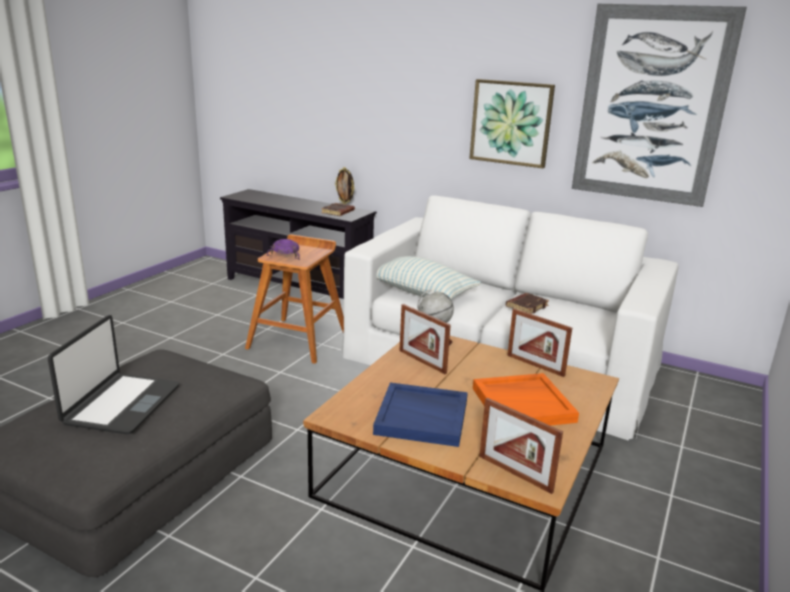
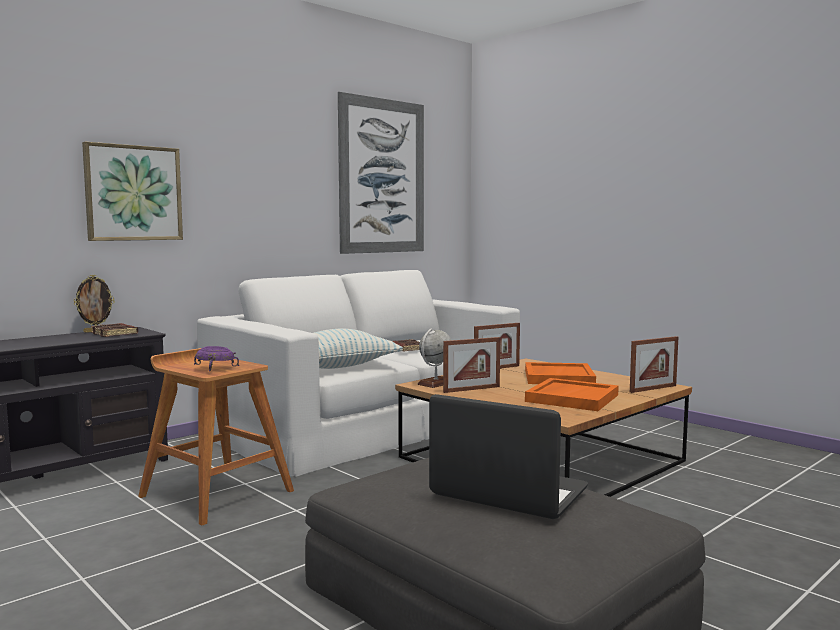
camera: 70 degrees left, 15 degrees down
blue tray [373,382,468,447] -> orange tray [525,378,619,411]
picture [469,79,555,168] -> picture moved to [82,142,183,241]

